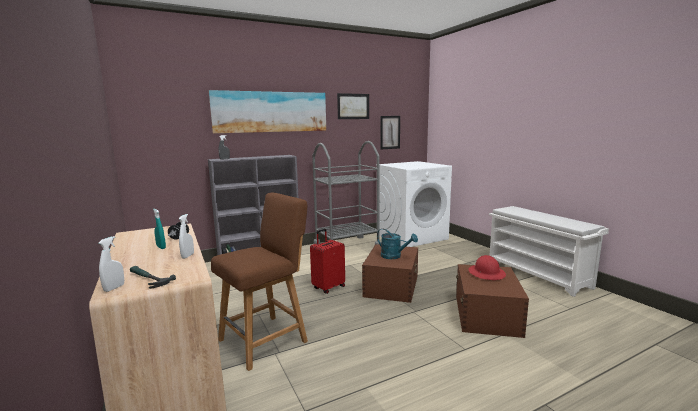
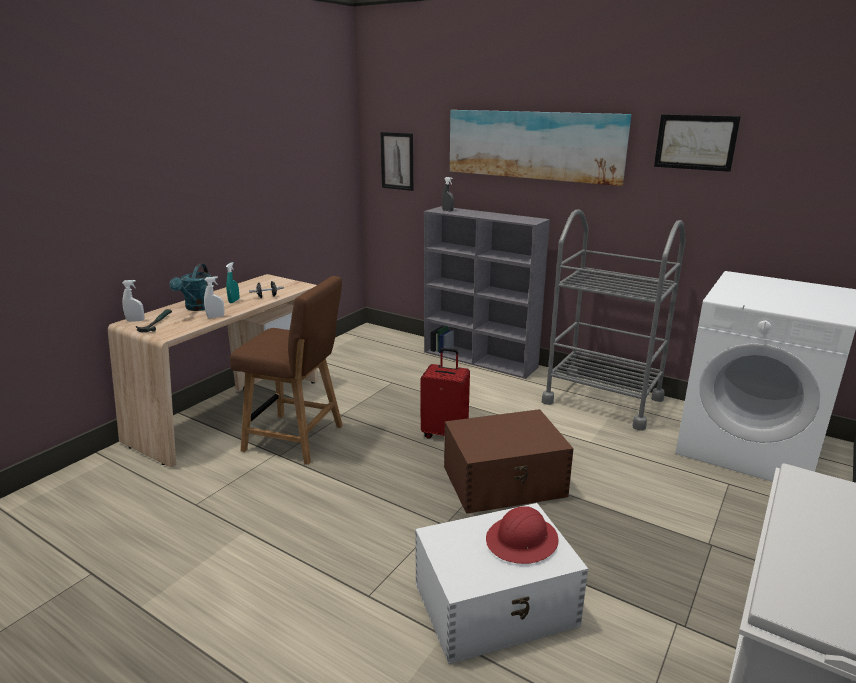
camera: 60 degrees right, 10 degrees up
turquoise watering can [377,229,418,259] -> turquoise watering can moved to [169,264,211,311]
picture [380,116,400,149] -> picture moved to [380,132,413,191]
brown storage box [456,264,529,338] -> white storage box [415,503,588,664]

